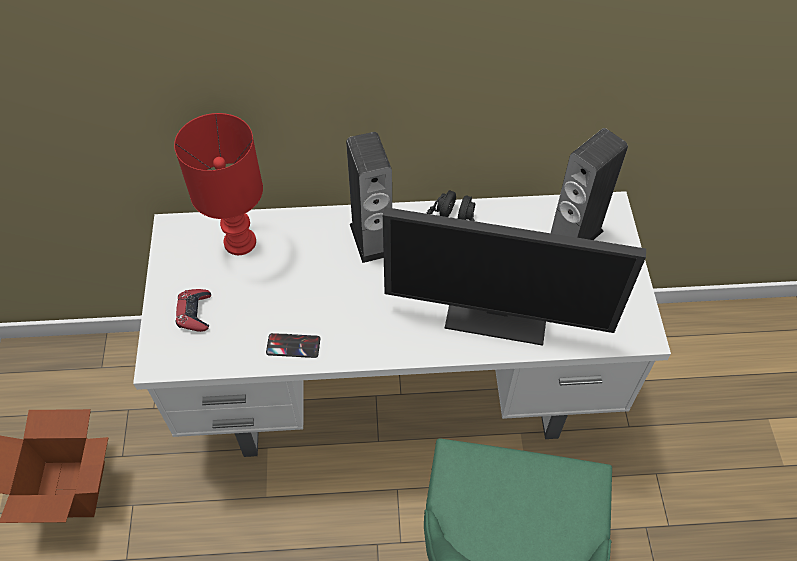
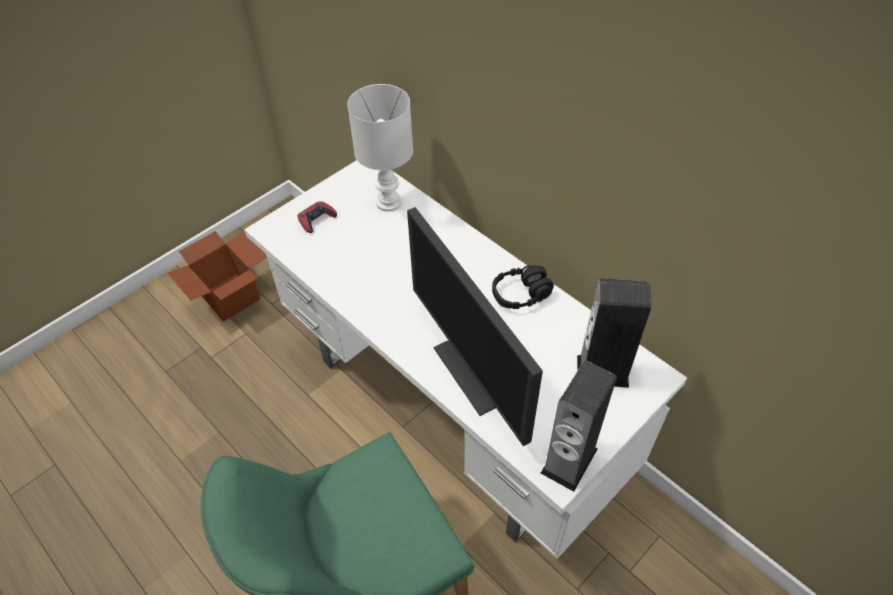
camera: 50 degrees right, 5 degrees down
red table lamp [174,113,263,255] -> white table lamp [347,84,413,212]
phone [266,333,320,358] -> none
speaker [346,132,392,263] -> speaker moved to [541,361,617,492]

